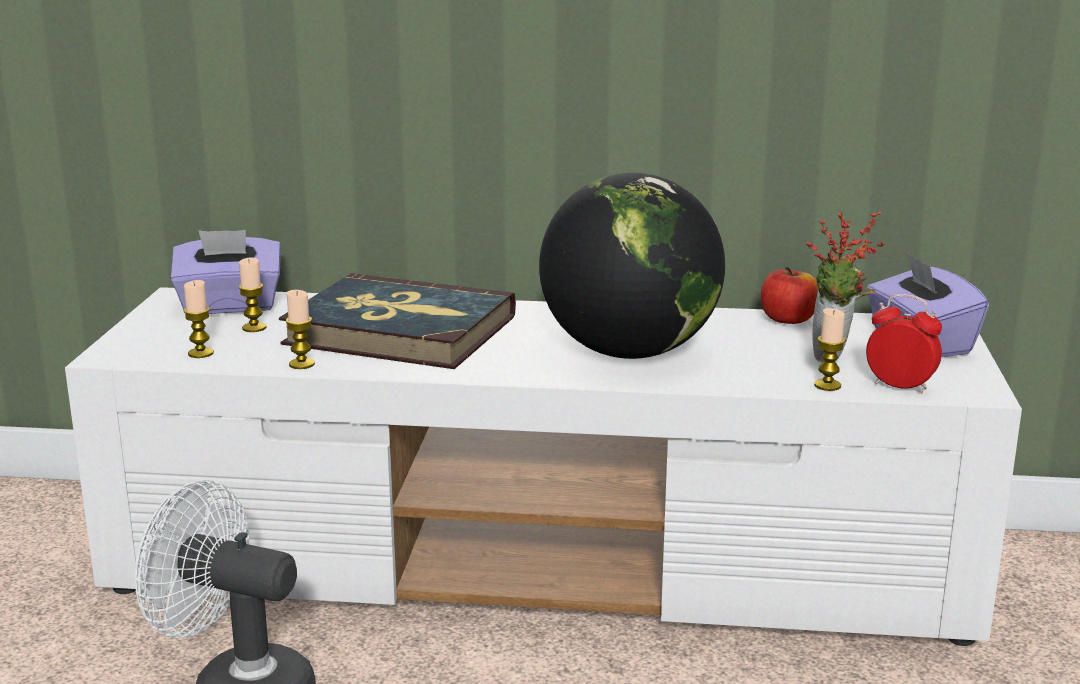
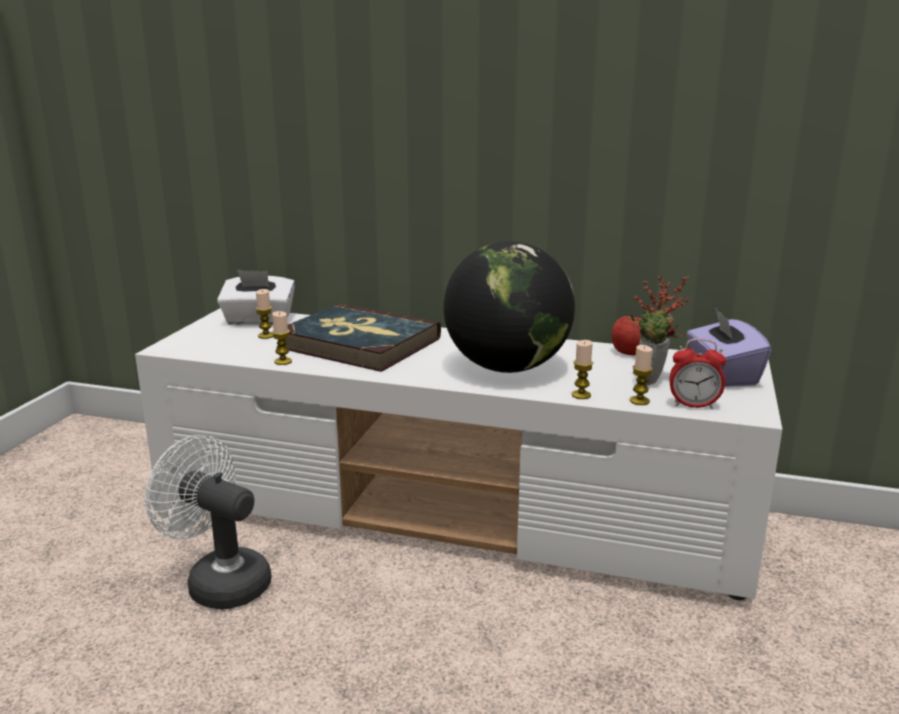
camera: 10 degrees right, 0 degrees up
purple tissue box [170,230,281,314] -> white tissue box [217,270,295,326]
candle [183,280,214,358] -> candle moved to [572,340,593,399]
alarm clock [866,294,942,393] -> alarm clock turned 150 degrees clockwise [669,338,726,409]

